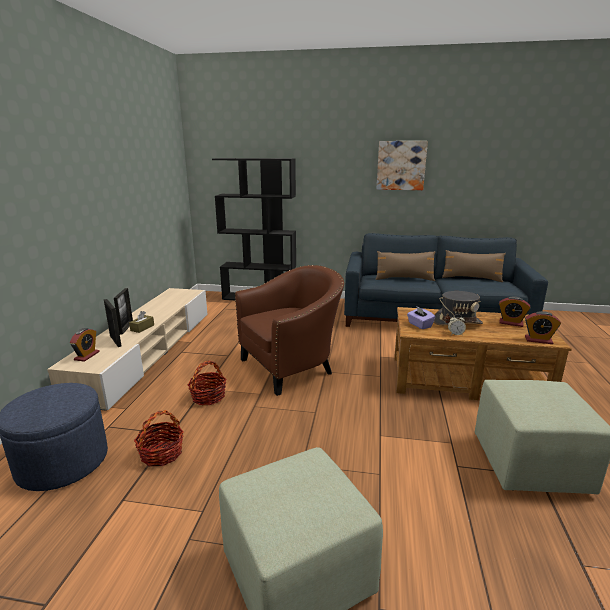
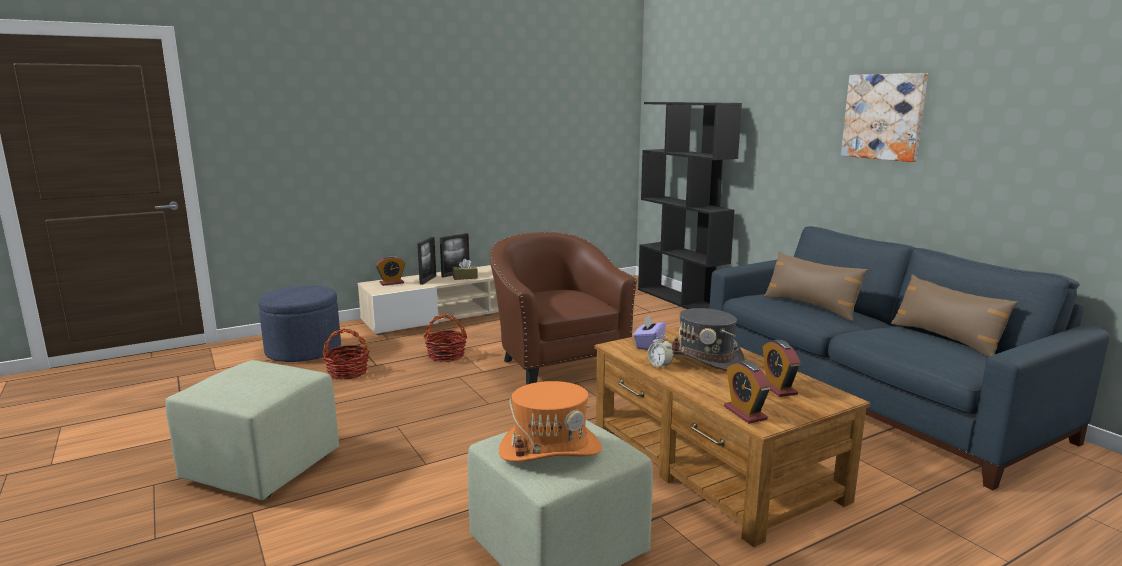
camera: 50 degrees right, 5 degrees down
brown armchair [235,265,344,396] -> brown armchair turned 135 degrees counterclockwise [490,232,637,385]
none -> orange hat [499,381,602,462]

